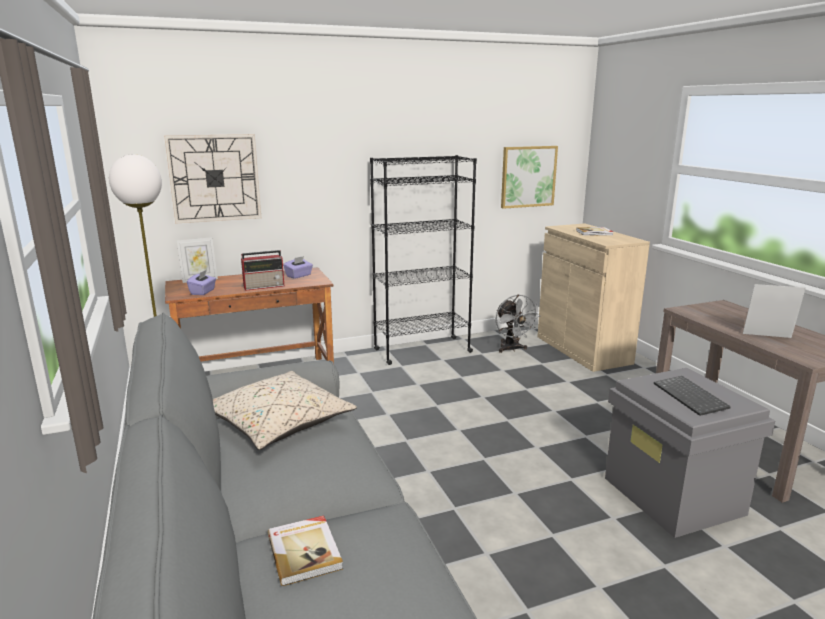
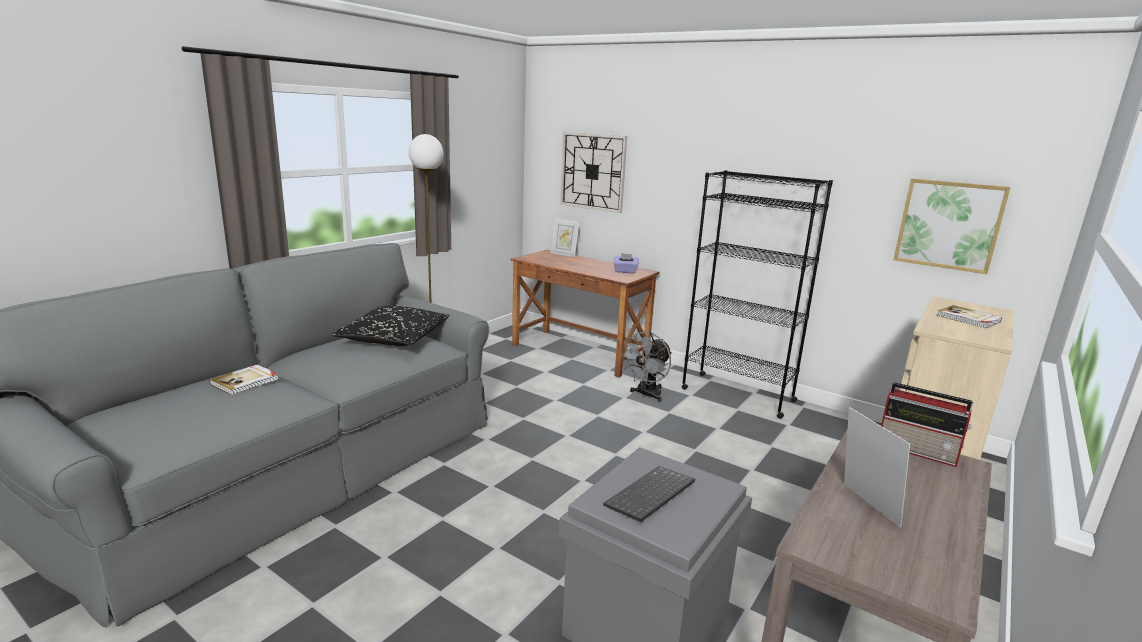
camera: 55 degrees right, 0 degrees up
purple tissue box [187,270,216,295] -> none
beige pillow [213,371,357,450] -> black pillow [332,306,449,346]
radio [241,250,284,291] -> radio moved to [881,382,973,467]
grey fan [496,294,541,353] -> grey fan moved to [620,332,672,402]

